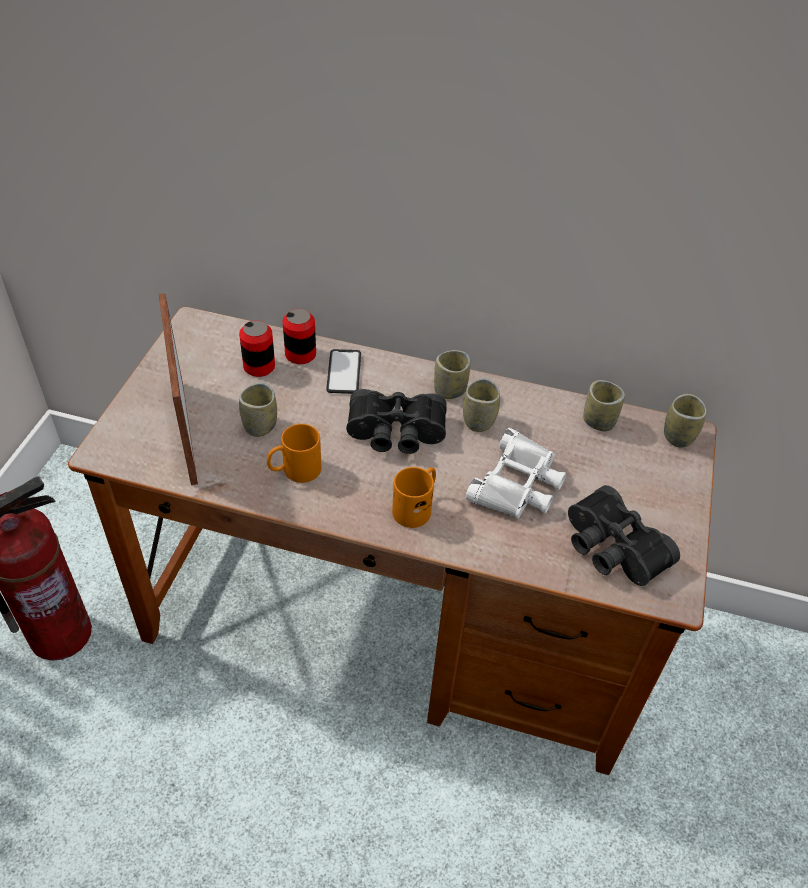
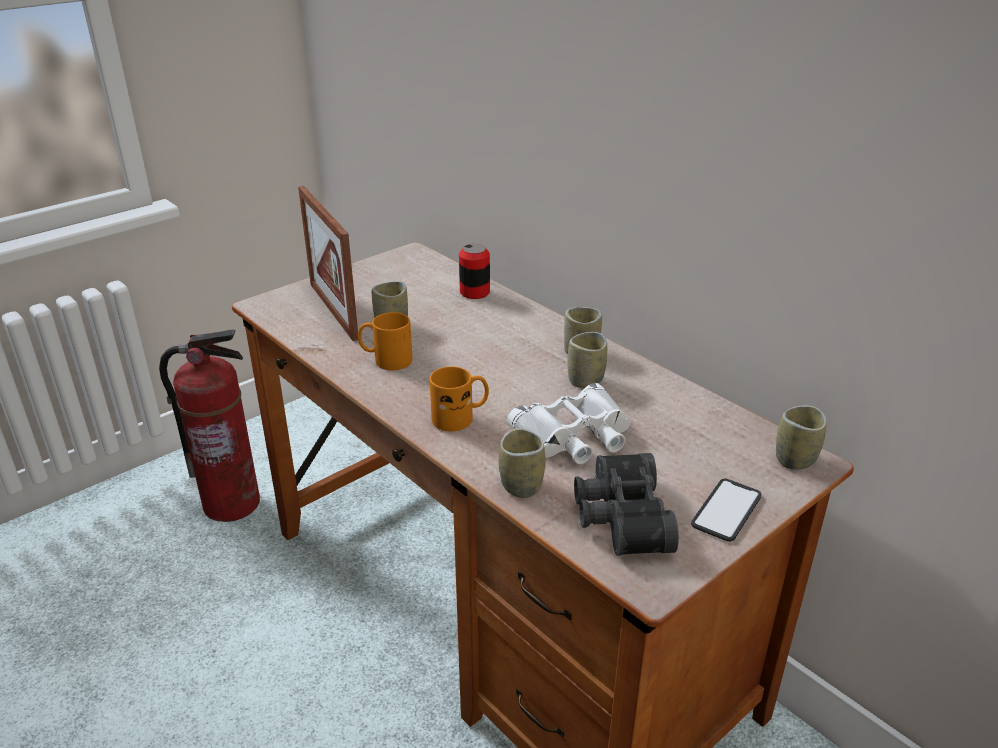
camera: 35 degrees right, 15 degrees down
picture frame [159,293,198,485] -> picture frame turned 45 degrees counterclockwise [298,186,358,341]
can [239,320,275,377] -> none
phone [326,349,361,394] -> phone moved to [691,479,761,542]
black binoculars [346,389,447,454] -> none
cup [583,380,625,431] -> cup moved to [498,428,546,498]

